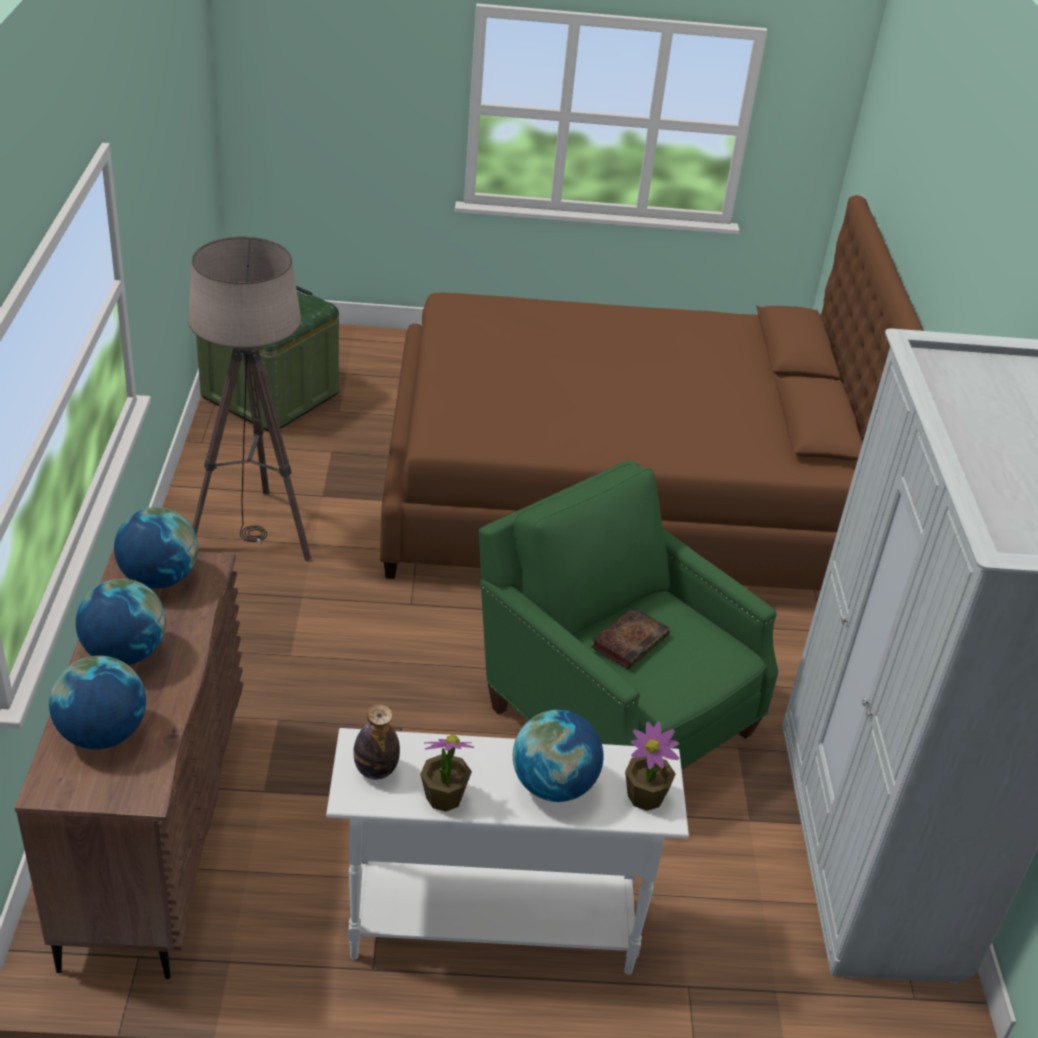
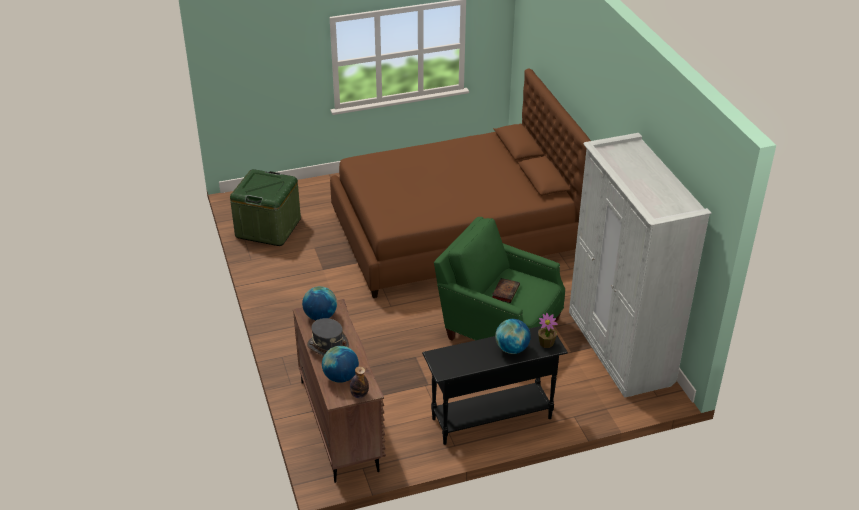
camera: 15 degrees left, 0 degrees up
globe [76,579,166,665] -> grey hat [307,318,349,357]
floor lamp [188,237,311,562] -> none
white console table [326,728,689,975] -> black console table [422,326,568,445]
bottle [353,704,400,780] -> bottle moved to [350,366,369,398]
potted plant [420,735,474,811] -> none

